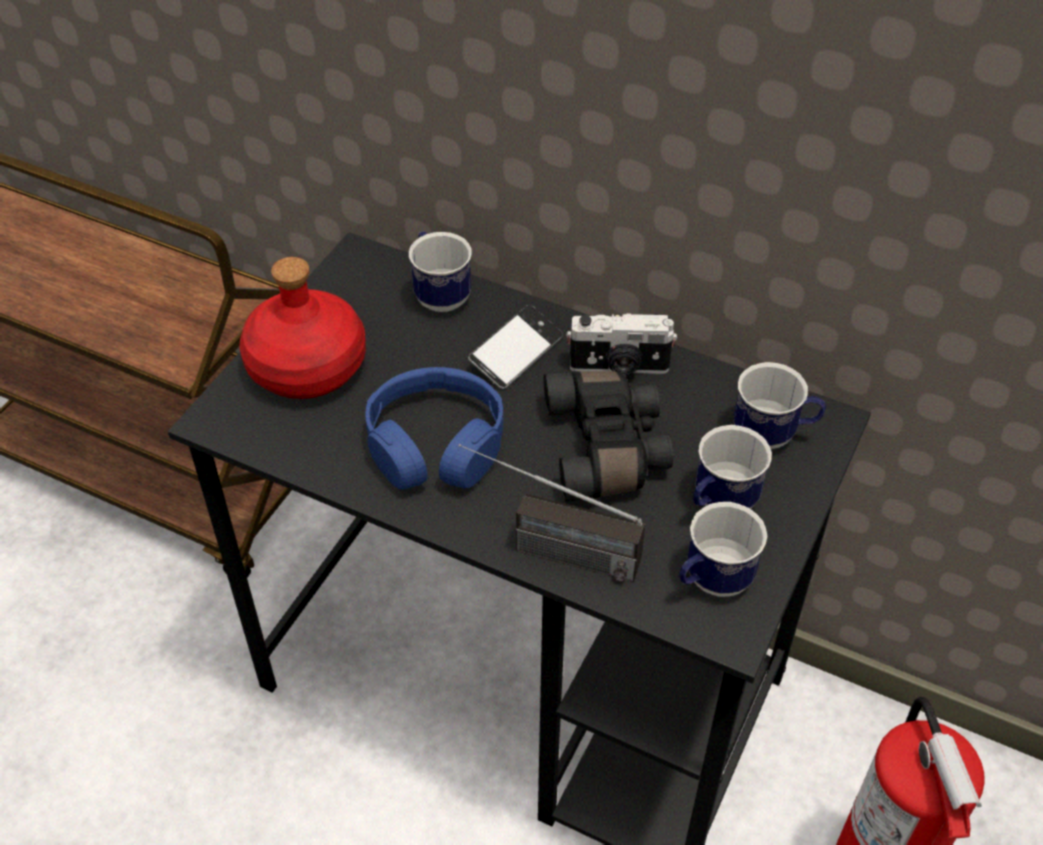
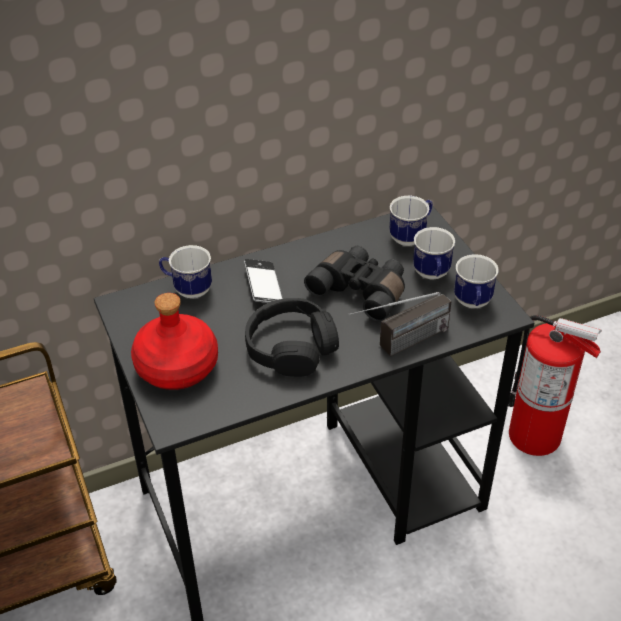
camera: 50 degrees left, 5 degrees down
blue headphones [365,367,503,489] -> black headphones [245,298,339,377]
camera [567,313,677,375] -> none

